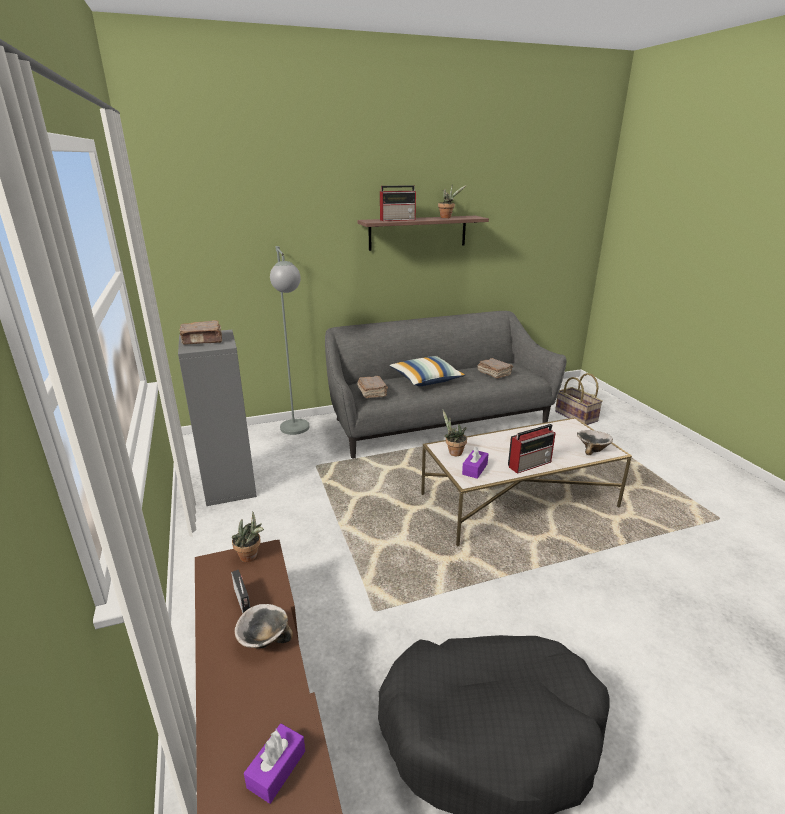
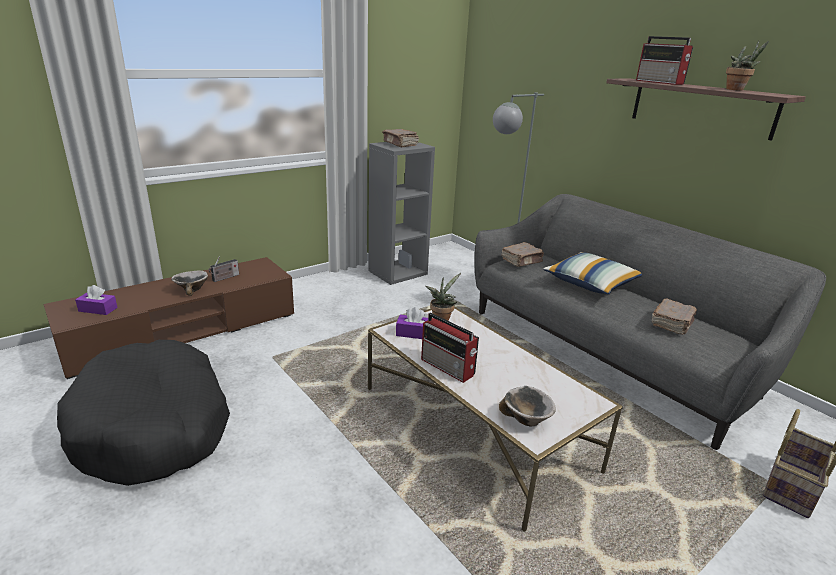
camera: 70 degrees right, 0 degrees up
potted plant [232,511,264,562] -> none

